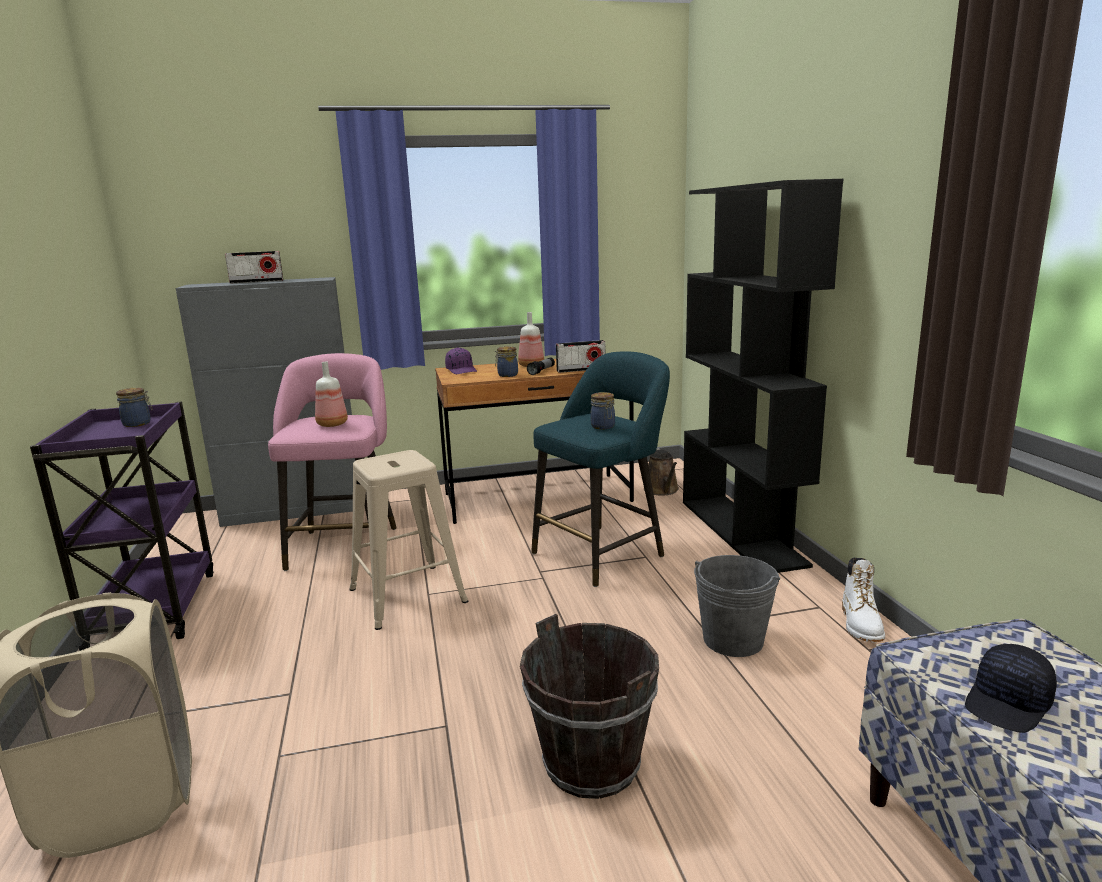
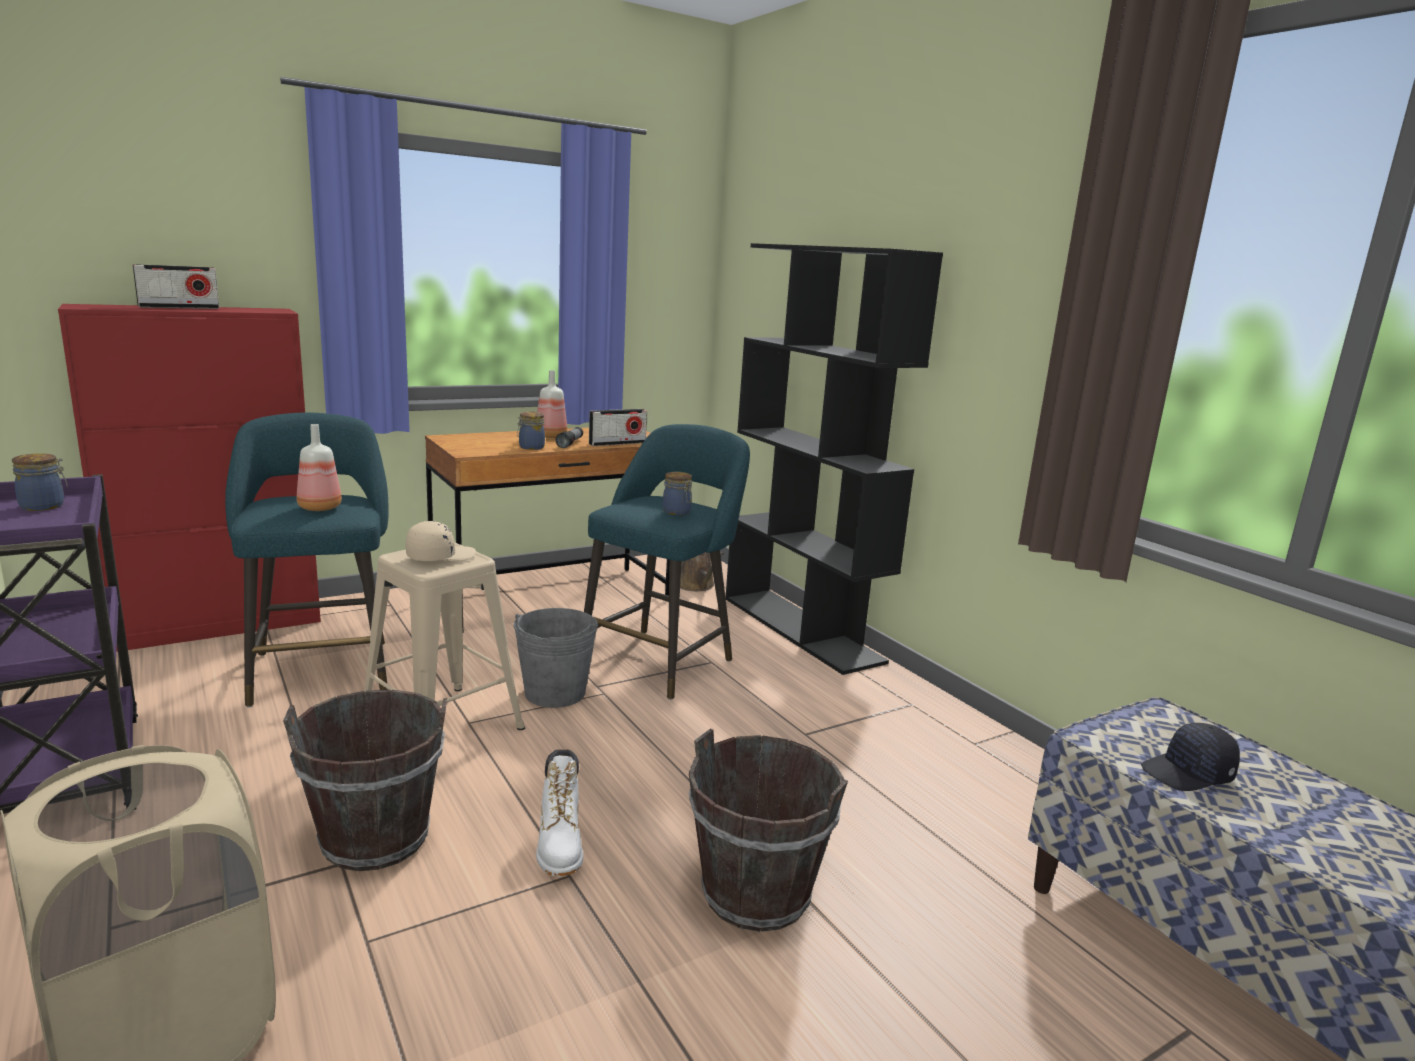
camera: 20 degrees left, 0 degrees up
grey cabinet [175,277,355,527] -> red cabinet [58,304,321,652]
pink stool [268,353,397,571] -> turquoise stool [225,413,389,708]
purple cap [445,347,477,374] -> none
grey bucket [694,555,780,657] -> grey bucket moved to [514,608,598,708]
white boot [842,558,885,642] -> white boot moved to [536,749,583,877]
black cap [965,644,1057,733] -> black cap turned 45 degrees clockwise [1141,723,1240,791]
none -> brown bucket [283,690,447,871]
none -> beige cap [406,521,476,561]

